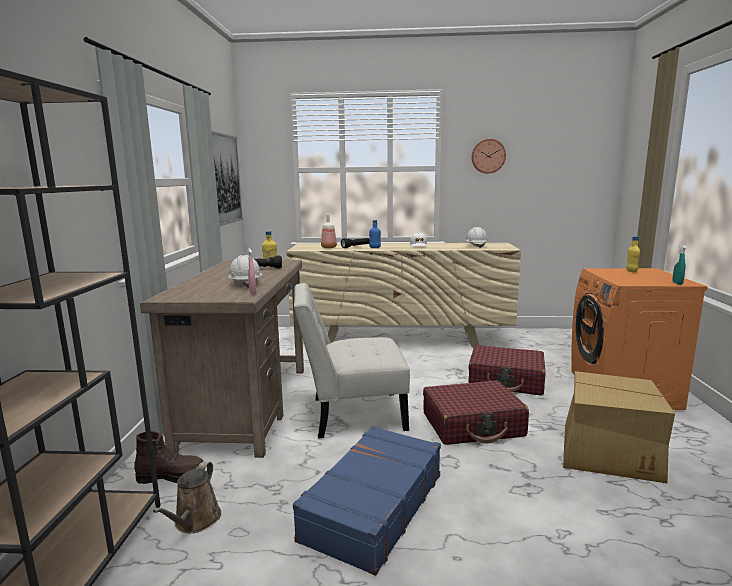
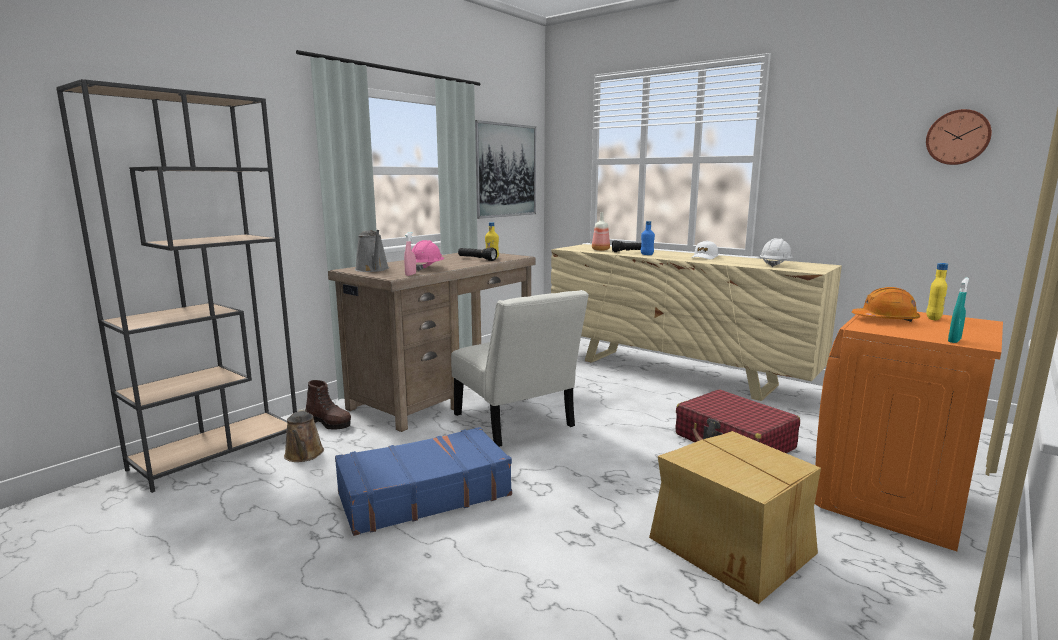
camera: 35 degrees right, 0 degrees up
brown watering can [153,462,221,533] -> brown watering can turned 60 degrees counterclockwise [284,408,324,462]
white hard hat [228,255,262,288] -> pink hard hat [412,240,445,271]
white chair [294,283,410,438] -> white chair turned 150 degrees counterclockwise [451,290,589,447]
red suitcase [423,380,529,445] -> none
wall clock [471,139,506,174] -> wall clock moved to [926,109,992,165]
none -> grey watering can [355,230,389,272]
none -> orange hard hat [852,287,920,322]

